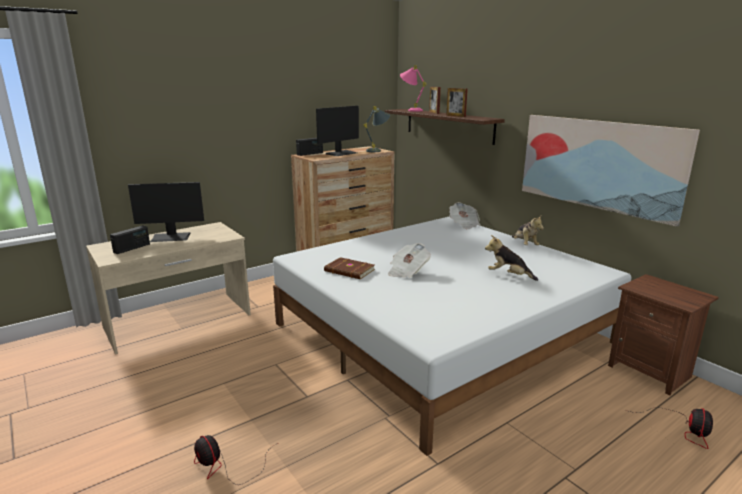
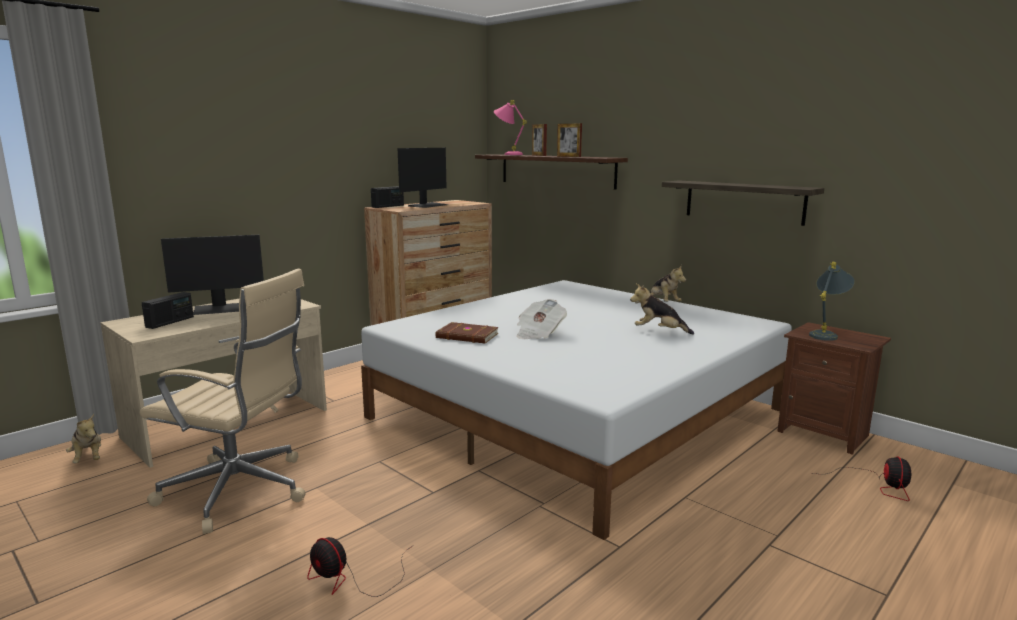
camera: 10 degrees left, 5 degrees down
grey table lamp [364,106,390,152] -> grey table lamp moved to [809,262,855,341]
newspaper [449,202,480,229] -> none
picture [522,115,700,227] -> shelf [662,180,824,226]
none -> plush toy [66,414,101,463]
none -> beige office chair [140,268,305,534]

